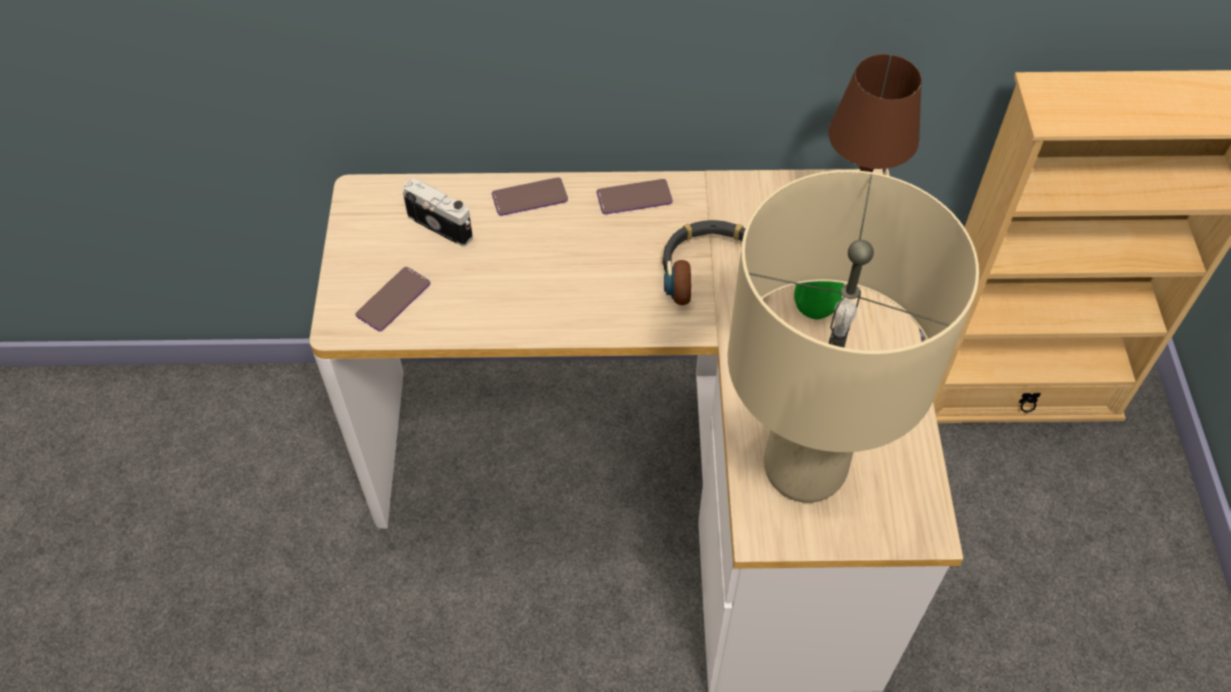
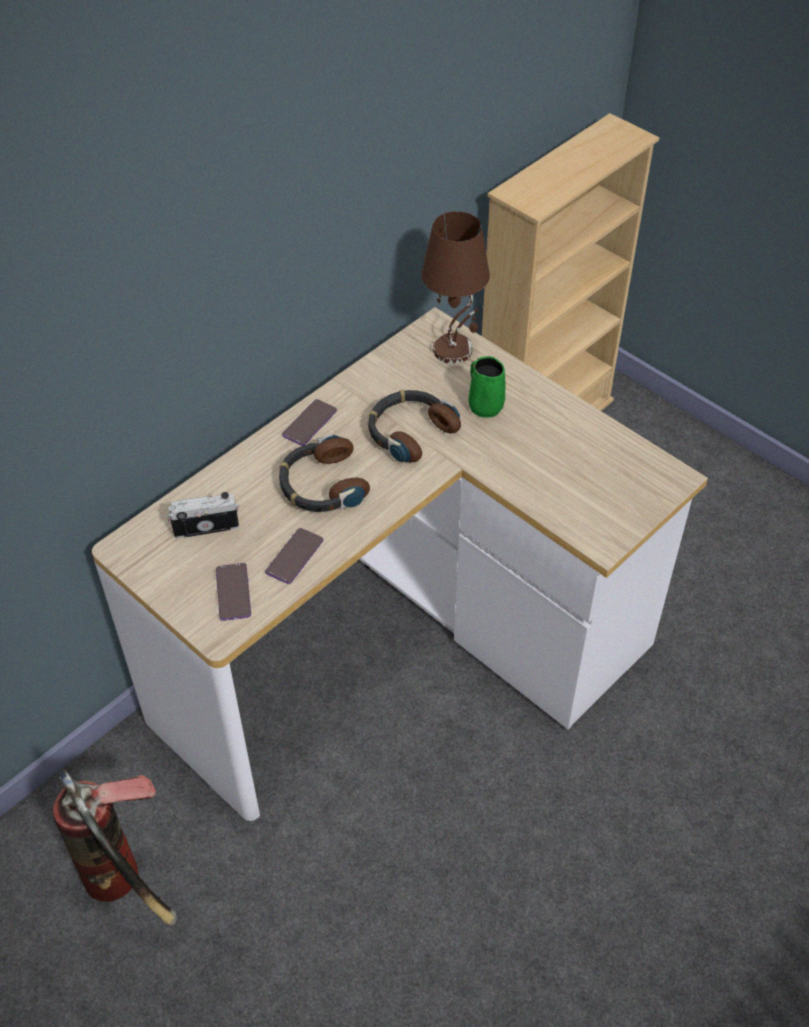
camera: 45 degrees left, 5 degrees down
phone [492,177,568,216] -> phone moved to [265,528,323,584]
beige table lamp [728,170,979,503] -> none
none -> fire extinguisher [53,768,177,925]
none -> headphones [279,434,370,512]

